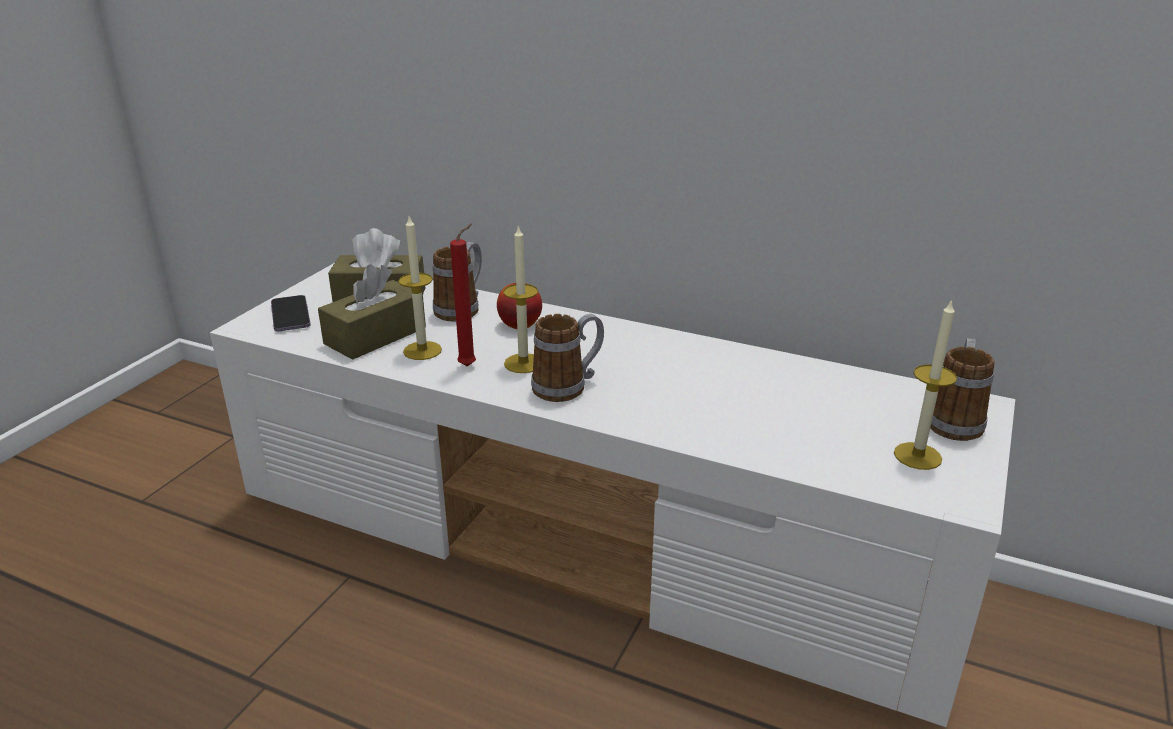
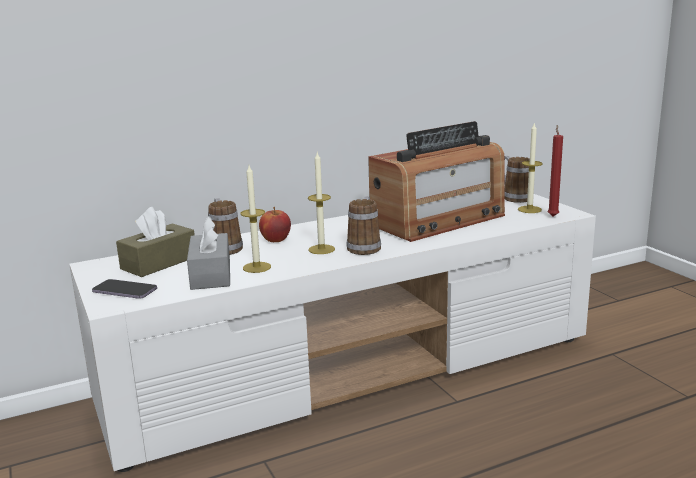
camera: 50 degrees left, 10 degrees down
brown tissue box [318,264,426,360] -> grey tissue box [187,216,230,290]
red candle [450,224,476,366] -> red candle moved to [548,125,563,217]
none -> radio [368,121,505,242]

